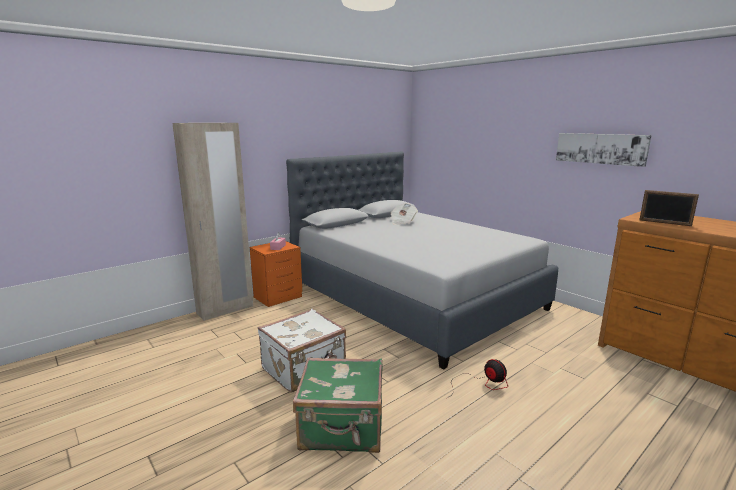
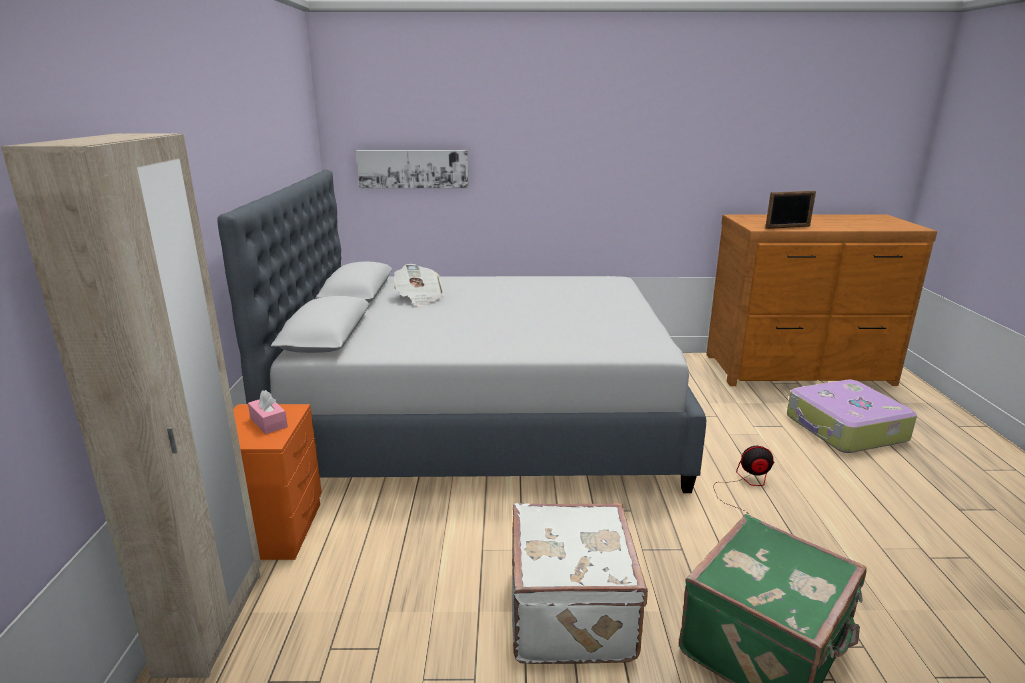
camera: 50 degrees left, 5 degrees up
picture [556,133,652,167] -> picture moved to [356,150,469,188]
none -> suitcase [787,379,917,453]

